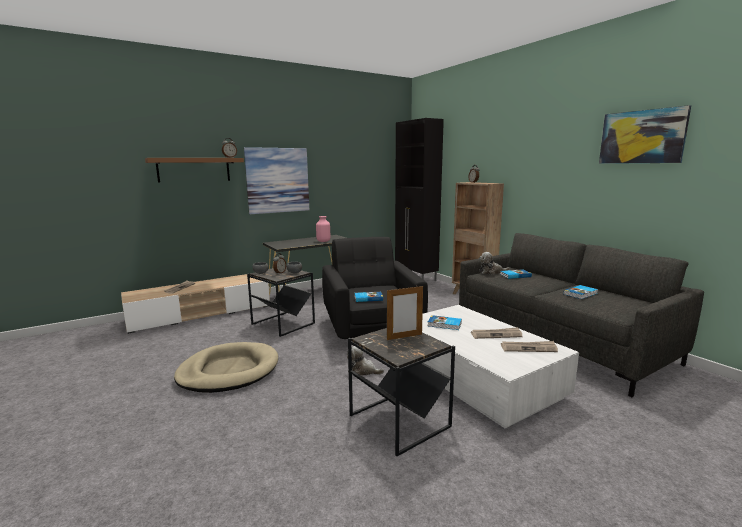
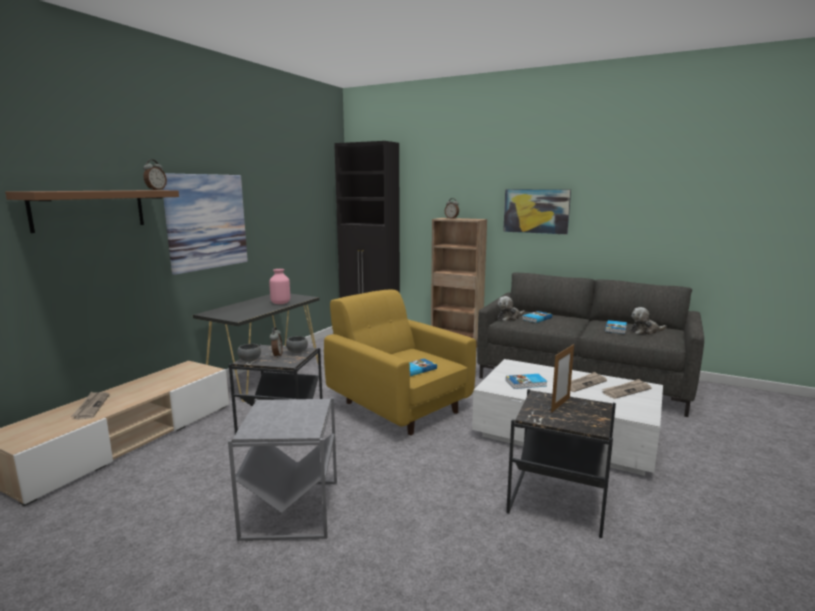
camera: 30 degrees left, 0 degrees up
beige dog bed [174,342,278,393] -> grey side table [228,397,337,541]
black armchair [322,237,428,339] -> yellow armchair [324,290,476,435]
plush toy [347,346,384,375] -> plush toy moved to [631,307,667,335]
picture [599,105,691,164] -> picture moved to [503,189,571,234]

